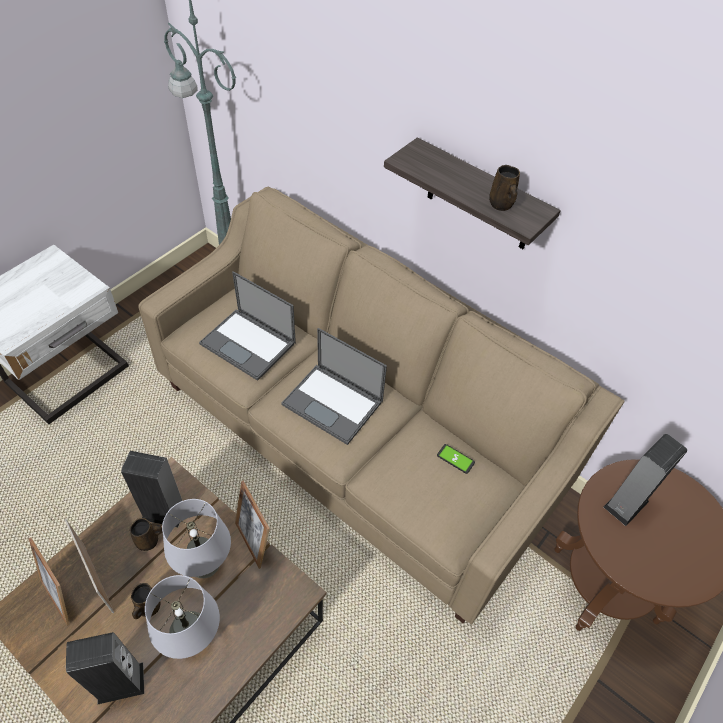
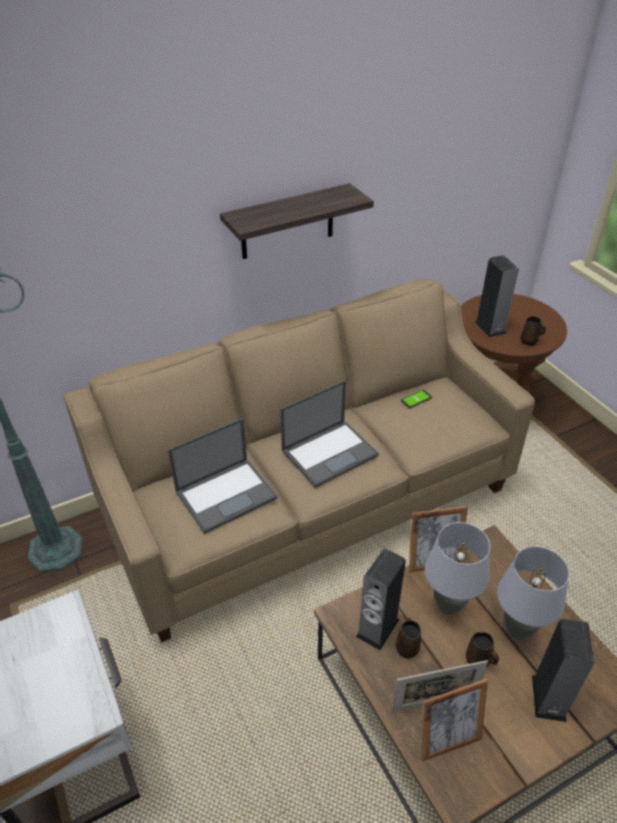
camera: 65 degrees left, 10 degrees down
brown mug [489,165,520,211] -> brown mug moved to [521,316,546,346]

